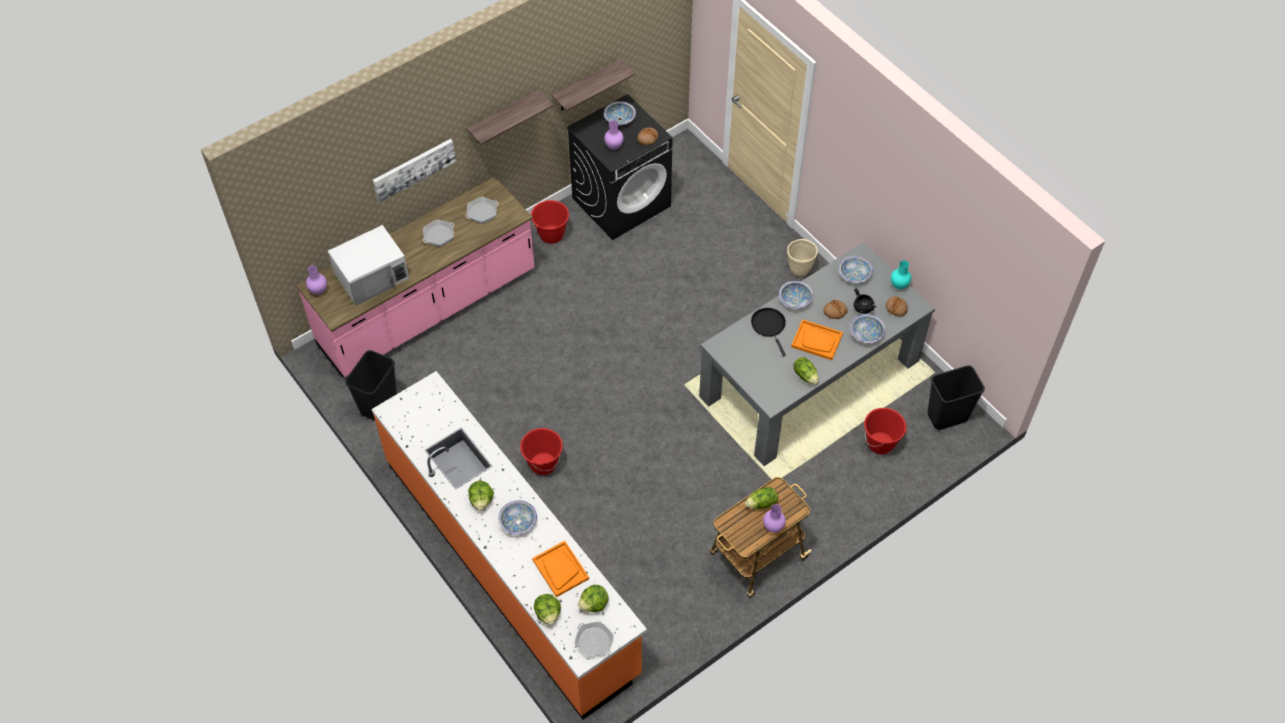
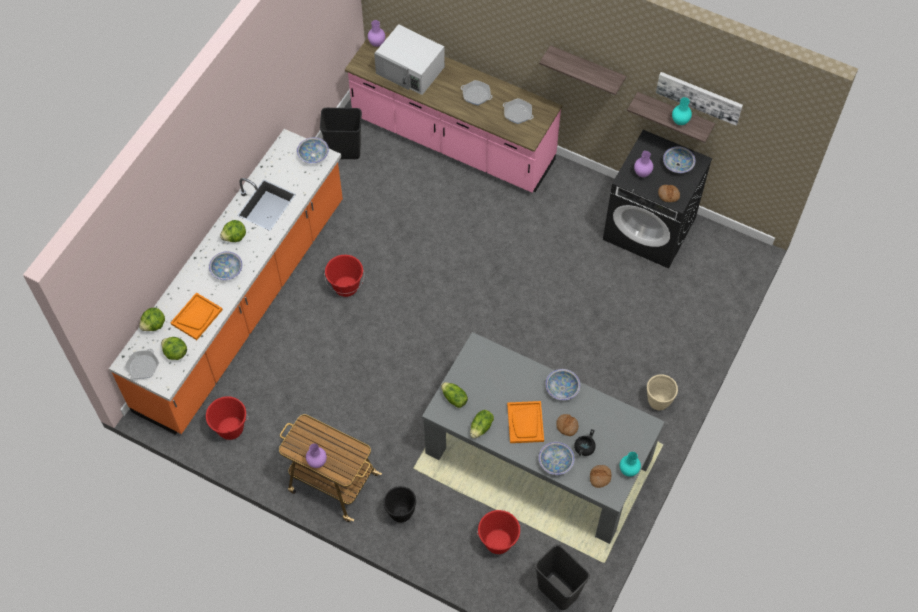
camera: 65 degrees right, 5 degrees up
picture [373,139,456,203] -> picture moved to [656,72,743,125]
red bucket [531,200,569,244] -> red bucket moved to [206,396,248,440]
lettuce [745,487,778,509] -> lettuce moved to [441,382,468,408]
black frying pan [751,308,786,356] -> none
bowl [839,256,873,283] -> bowl moved to [297,137,329,164]
none -> black planter [384,486,416,522]
none -> turquoise vase [672,97,692,125]

